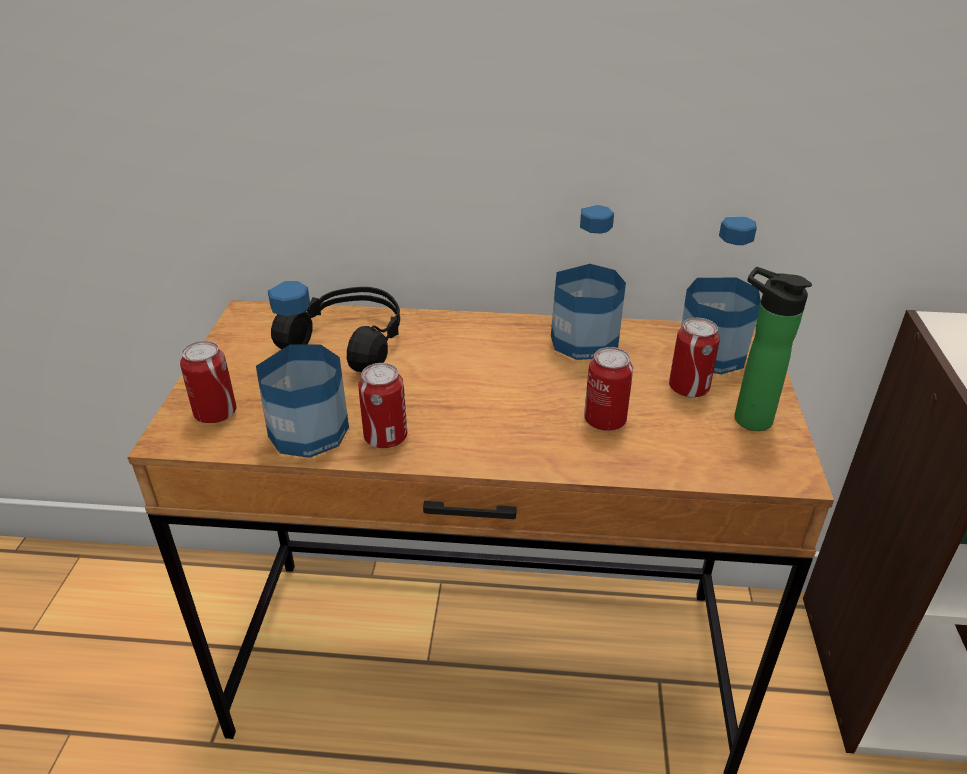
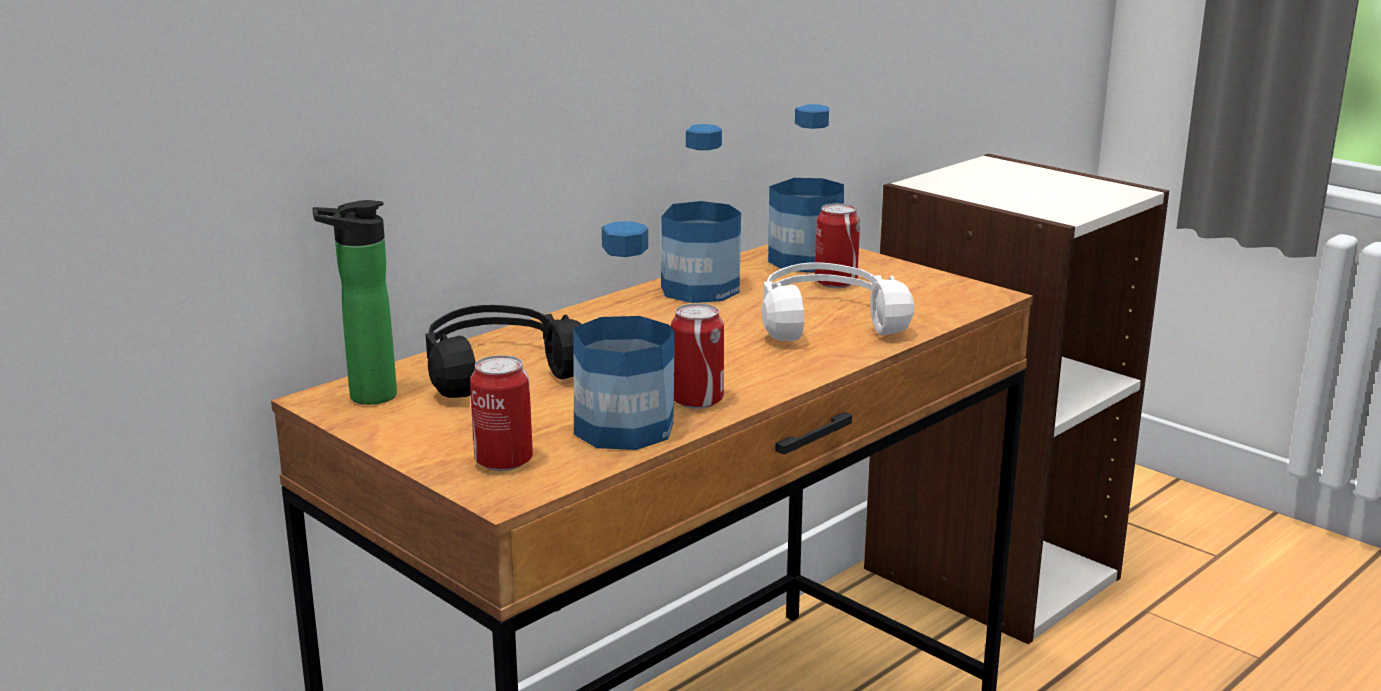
camera: 50 degrees left, 15 degrees down
can [584,347,633,431] -> white headphones [762,262,914,341]
bottle [735,267,812,431] -> bottle moved to [312,200,397,405]

